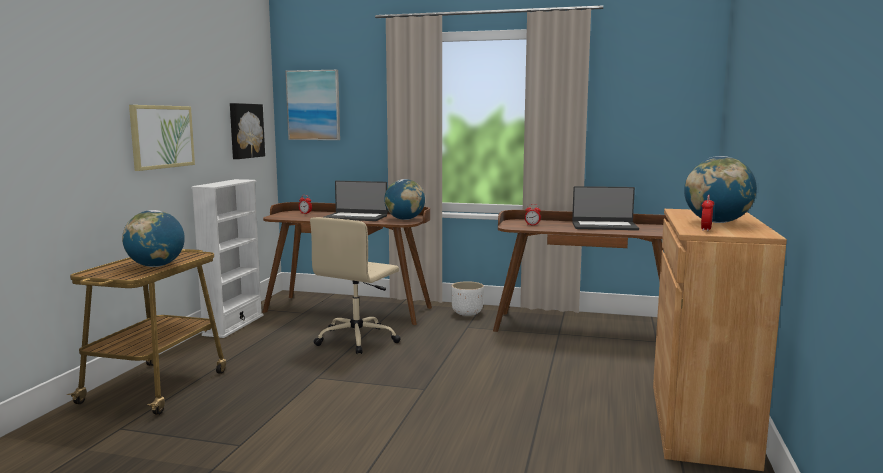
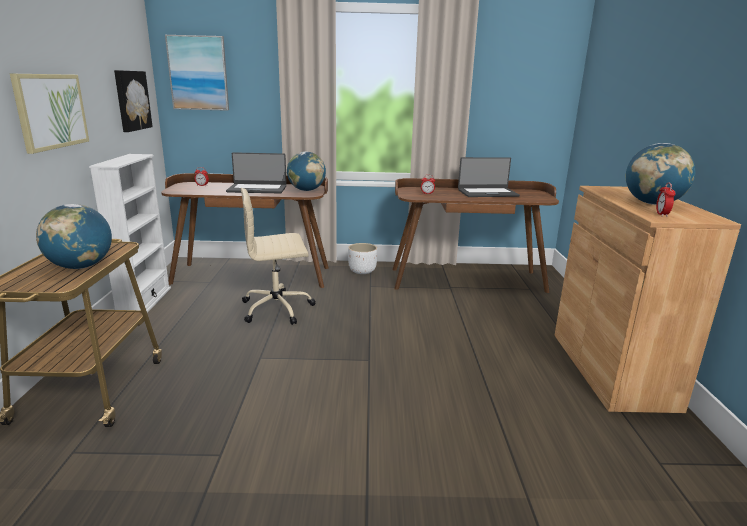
camera: 15 degrees left, 10 degrees up
beige office chair [310,217,401,354] -> beige office chair turned 60 degrees clockwise [241,188,315,325]

